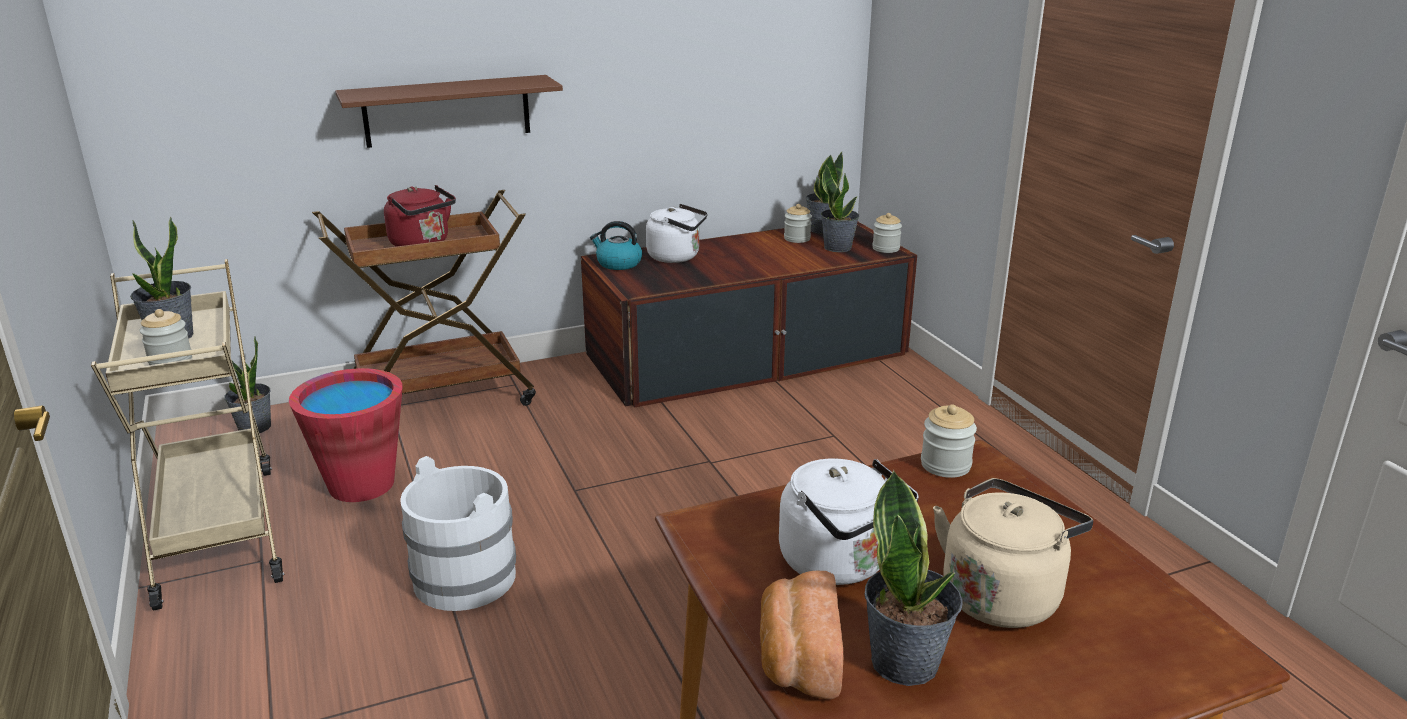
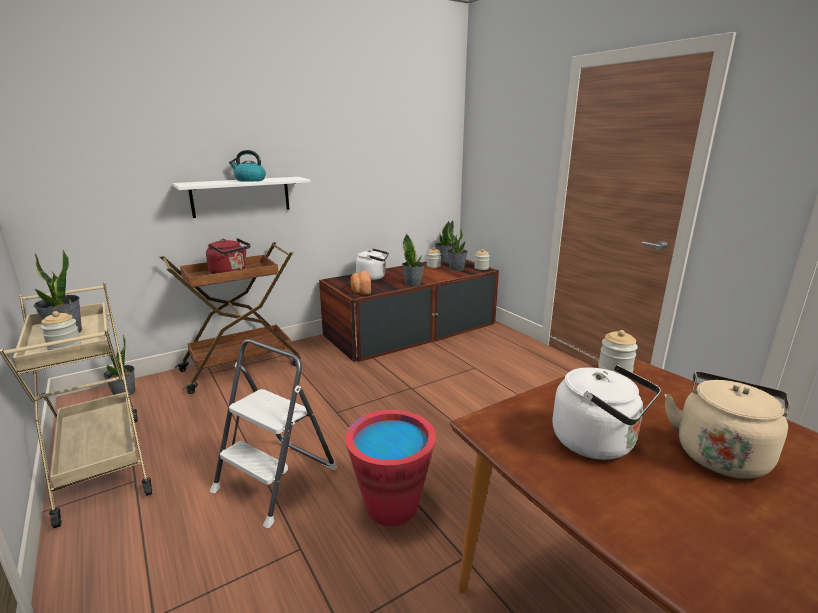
camera: 10 degrees left, 5 degrees down
red bucket [289,368,403,502] -> red bucket moved to [345,410,436,526]
brown shelf [335,75,563,148] -> white shelf [173,177,310,218]
white bucket [400,456,516,611] -> white step ladder [210,339,337,528]
kettle [590,221,642,270] -> kettle moved to [229,150,266,182]
bread [760,571,843,699] -> bread moved to [350,271,371,295]
potted plant [864,470,963,686] -> potted plant moved to [402,233,425,287]

